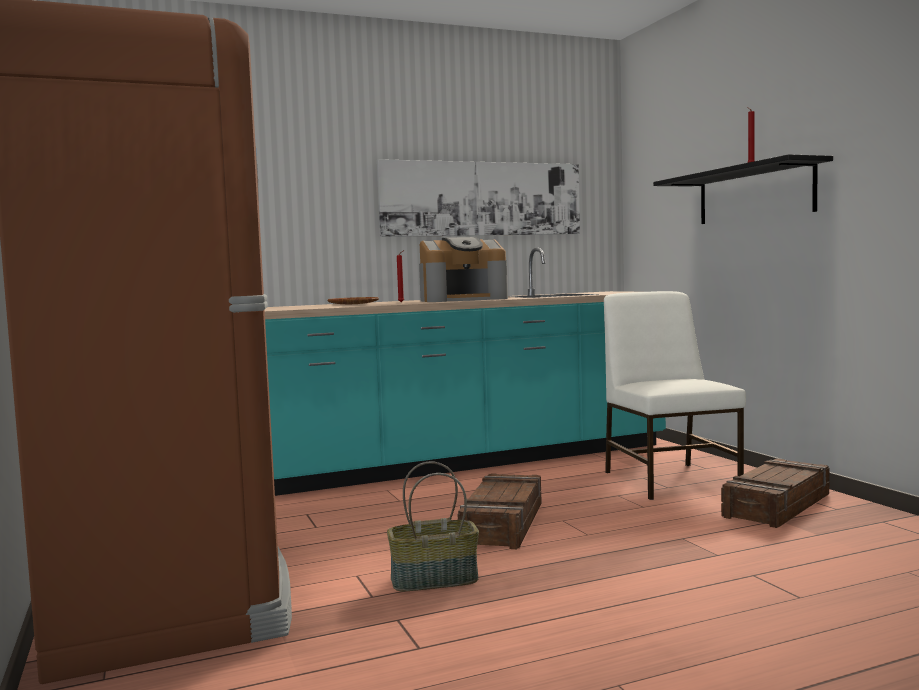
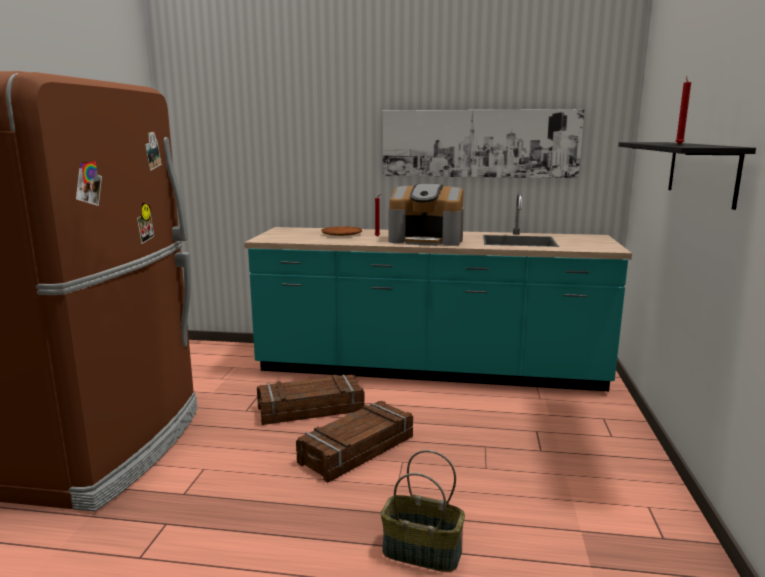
camera: 30 degrees right, 10 degrees up
basket [387,461,479,591] -> basket moved to [381,450,465,572]
white chair [604,291,746,500] -> none
crate [721,458,830,528] -> crate moved to [257,375,365,425]

